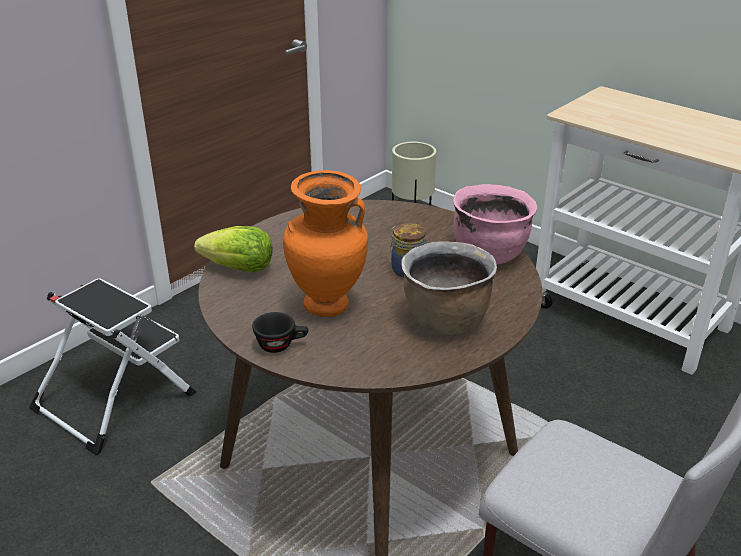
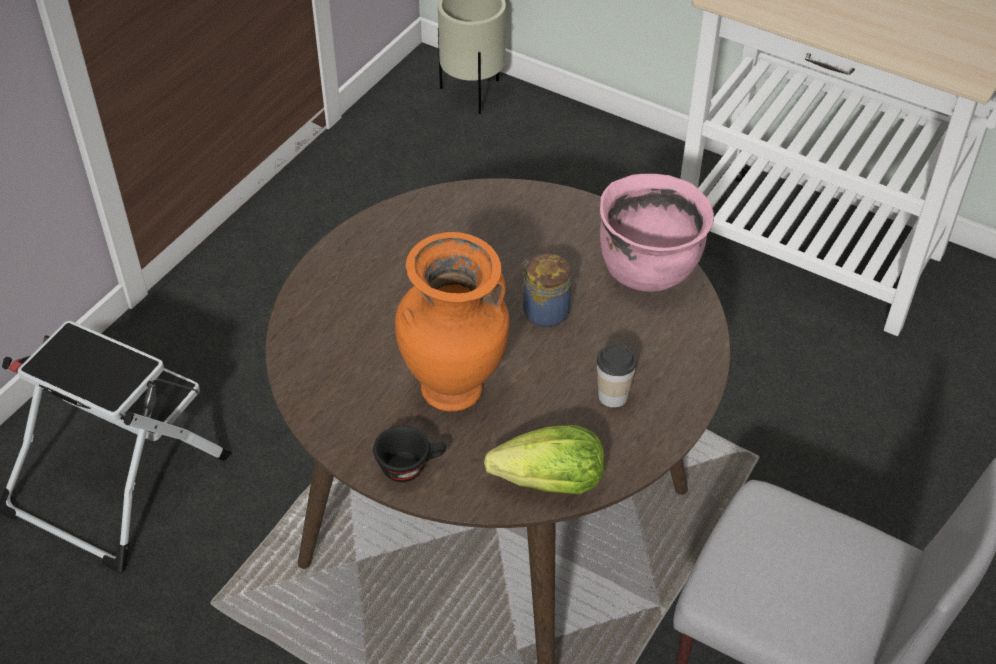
camera: 10 degrees left, 15 degrees up
lettuce [194,226,273,272] -> lettuce moved to [484,425,605,494]
brown cooking pot [401,241,497,335] -> cup [597,344,637,408]

